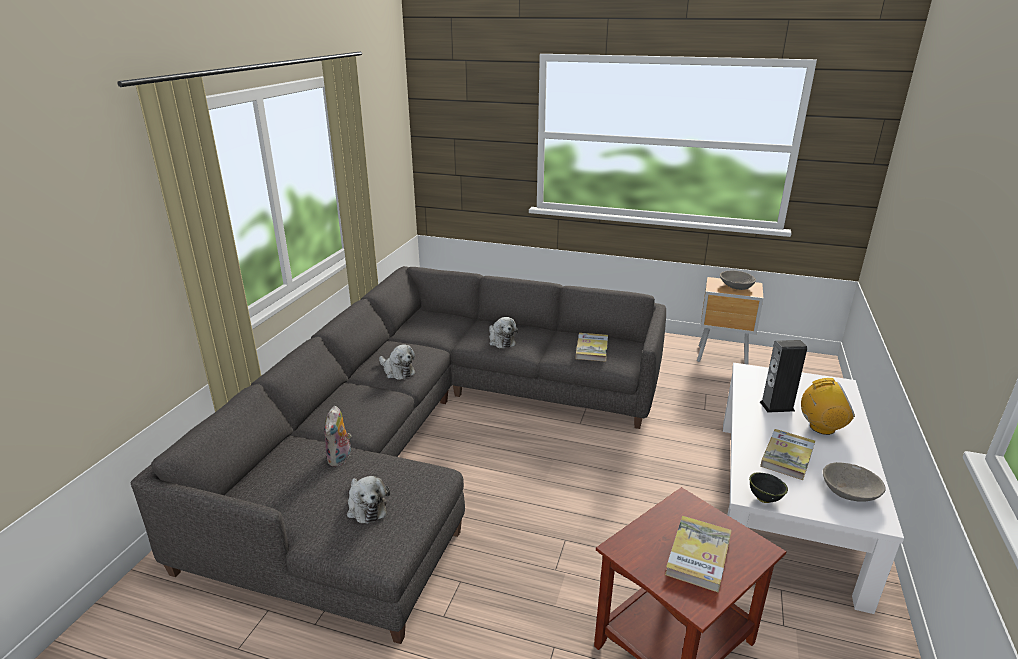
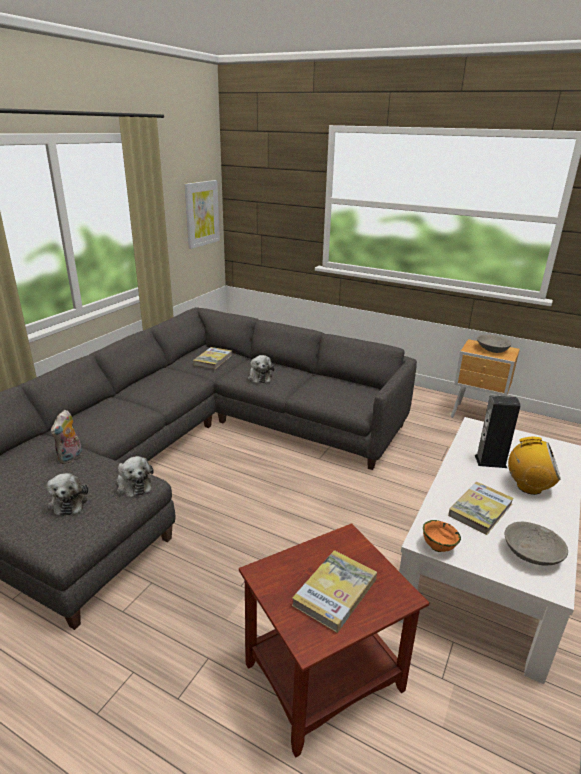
camera: 10 degrees right, 0 degrees up
plush toy [379,344,416,380] -> plush toy moved to [117,456,154,497]
book [575,333,608,362] -> book moved to [193,347,232,369]
black bowl [749,472,788,503] -> orange bowl [423,520,461,552]
none -> picture [184,180,220,249]

